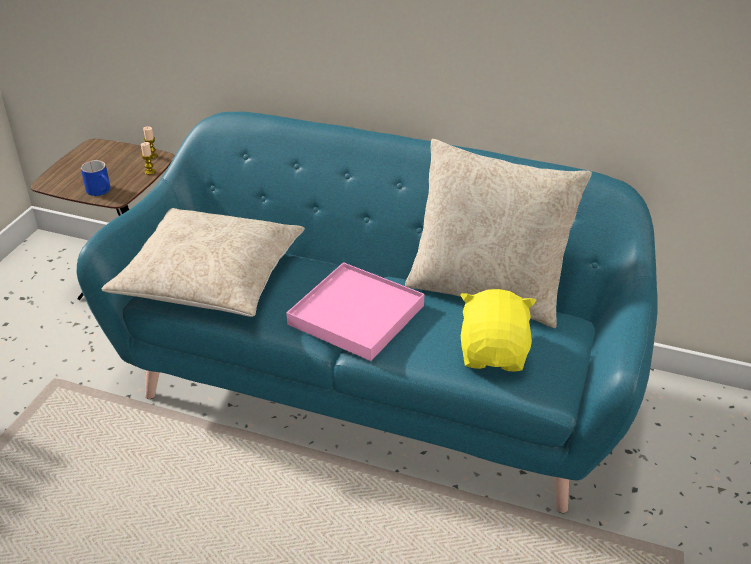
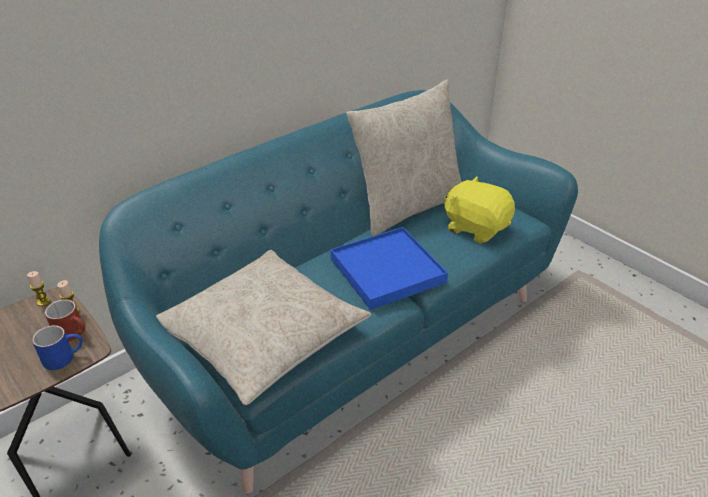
camera: 60 degrees left, 0 degrees up
pink tray [286,262,424,361] -> blue tray [331,227,448,310]
none -> red mug [45,299,86,341]

